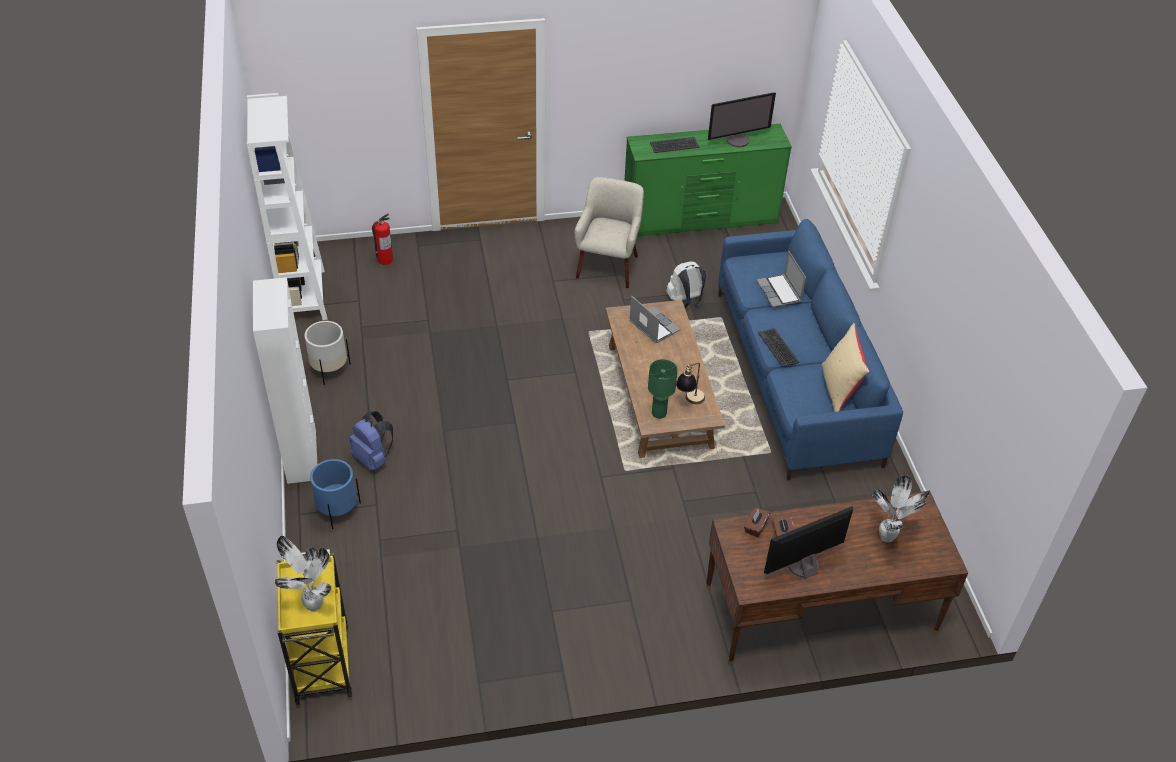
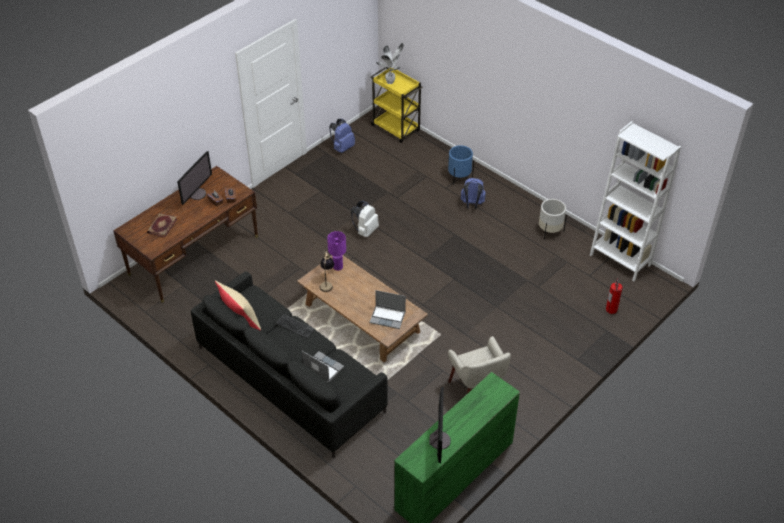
camera: 145 degrees right, 0 degrees up
white cabinet [253,277,317,484] -> none
green table lamp [648,359,678,419] -> purple table lamp [327,231,346,271]
keyboard [650,137,699,153] -> none
white backpack [667,261,706,308] -> white backpack moved to [351,201,379,237]
monitor [708,92,776,147] -> monitor turned 150 degrees clockwise [429,386,451,463]
blue sofa [718,219,903,481] -> black sofa [191,271,388,458]
potted plant [872,475,930,542] -> book [147,213,177,237]
none -> blue backpack [329,119,355,153]

